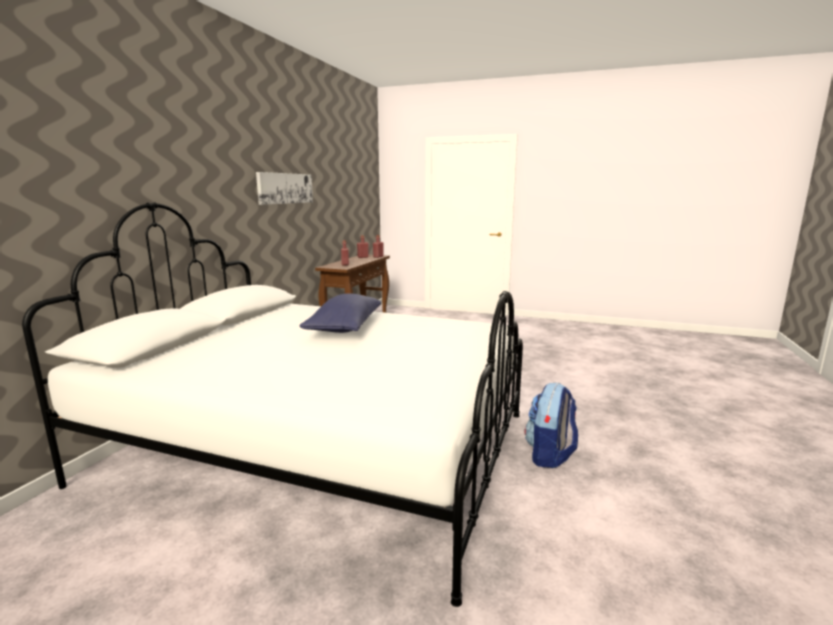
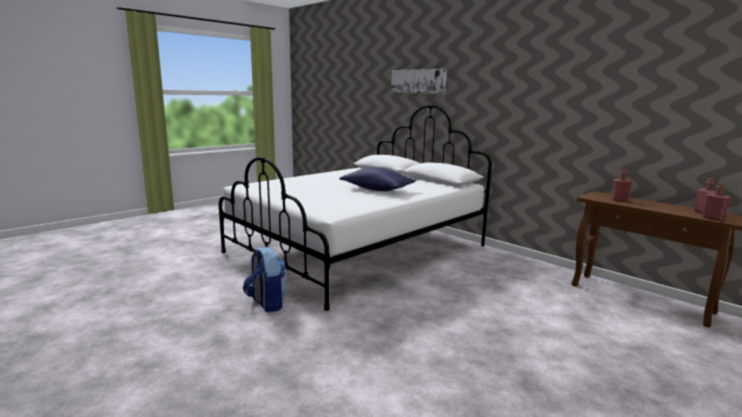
camera: 115 degrees right, 0 degrees up
picture [256,172,313,205] -> picture moved to [391,69,447,94]

